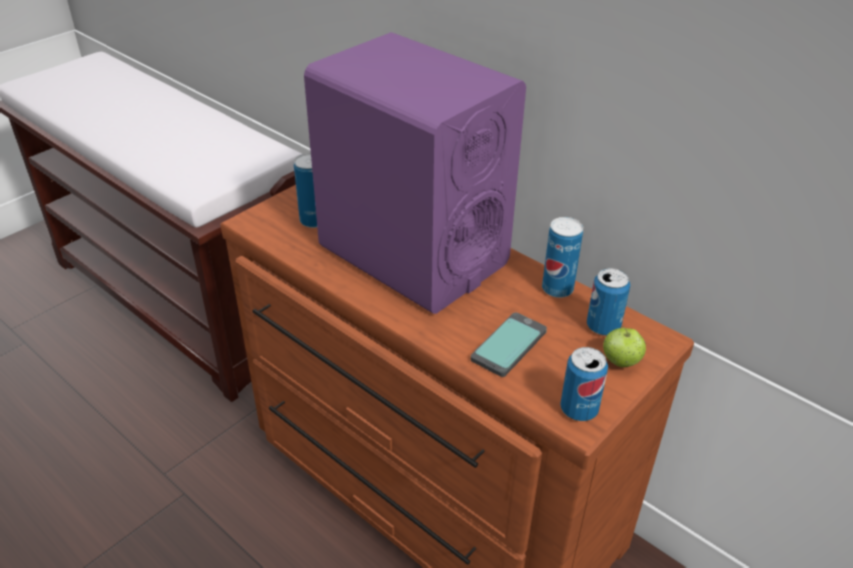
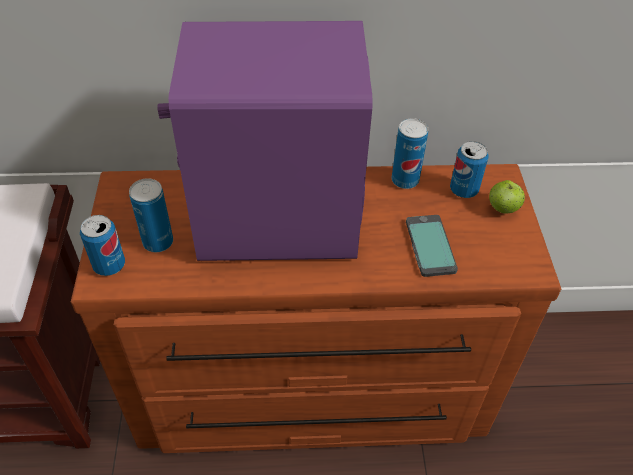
camera: 45 degrees left, 10 degrees up
can [560,347,608,421] -> can moved to [80,215,125,276]

